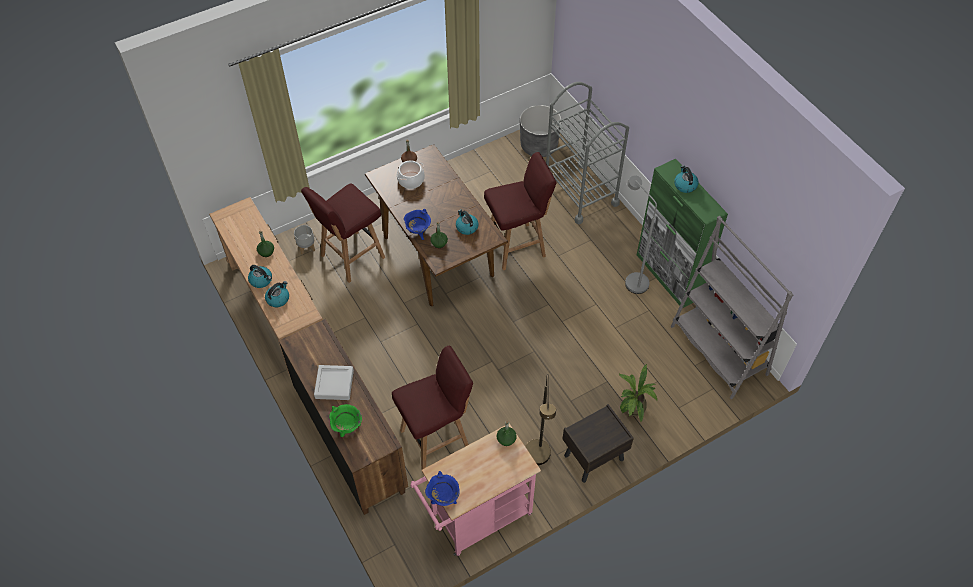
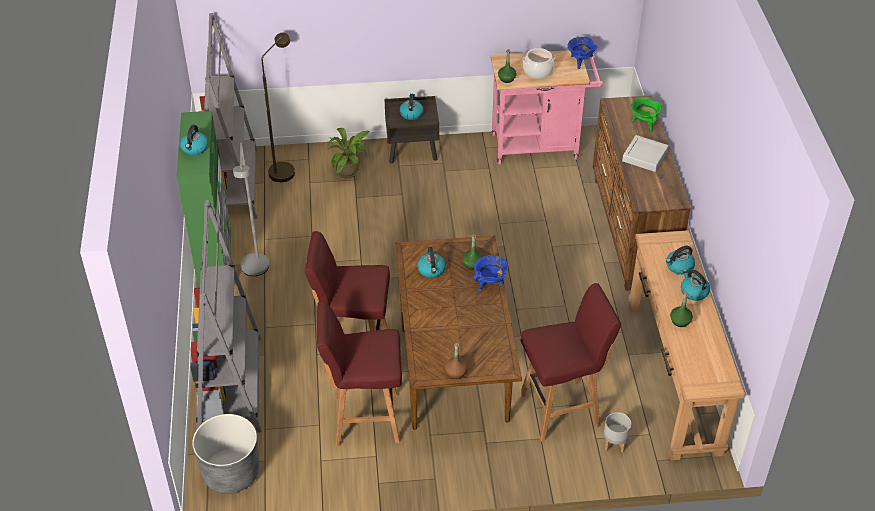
camera: 155 degrees left, 10 degrees down
red stool [392,345,473,470] -> red stool moved to [317,301,402,446]
cooking pot [397,160,425,189] -> cooking pot moved to [522,48,555,79]
brown floor lamp [525,374,556,465] -> brown floor lamp moved to [262,33,295,182]
grey cart [546,82,629,224] -> grey bookcase [191,200,262,433]
none -> kettle [400,94,423,120]

